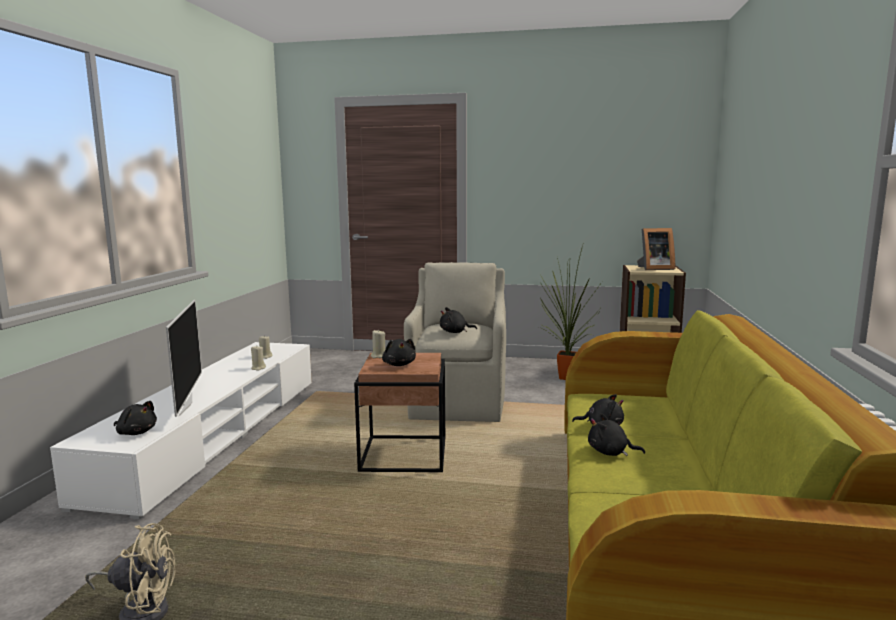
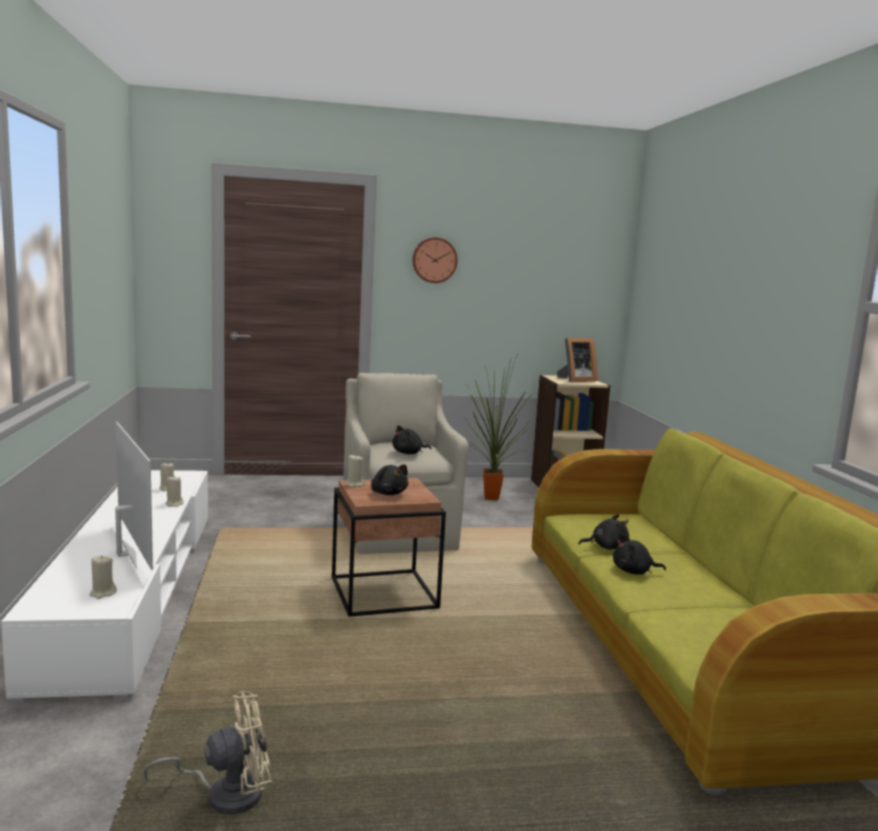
camera: 20 degrees left, 0 degrees up
black plush toy [114,401,157,435] -> beige candle [90,555,117,599]
none -> wall clock [412,237,457,283]

